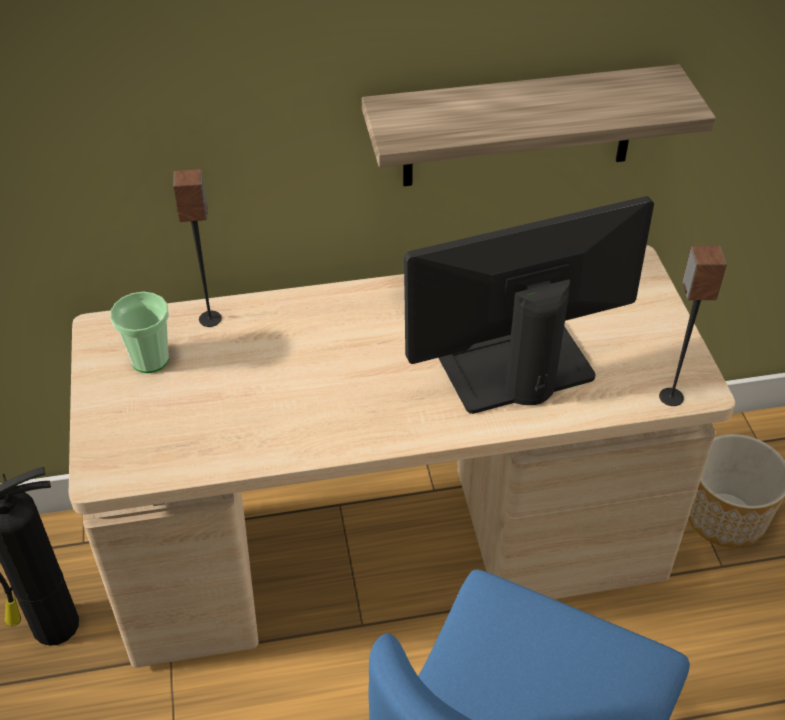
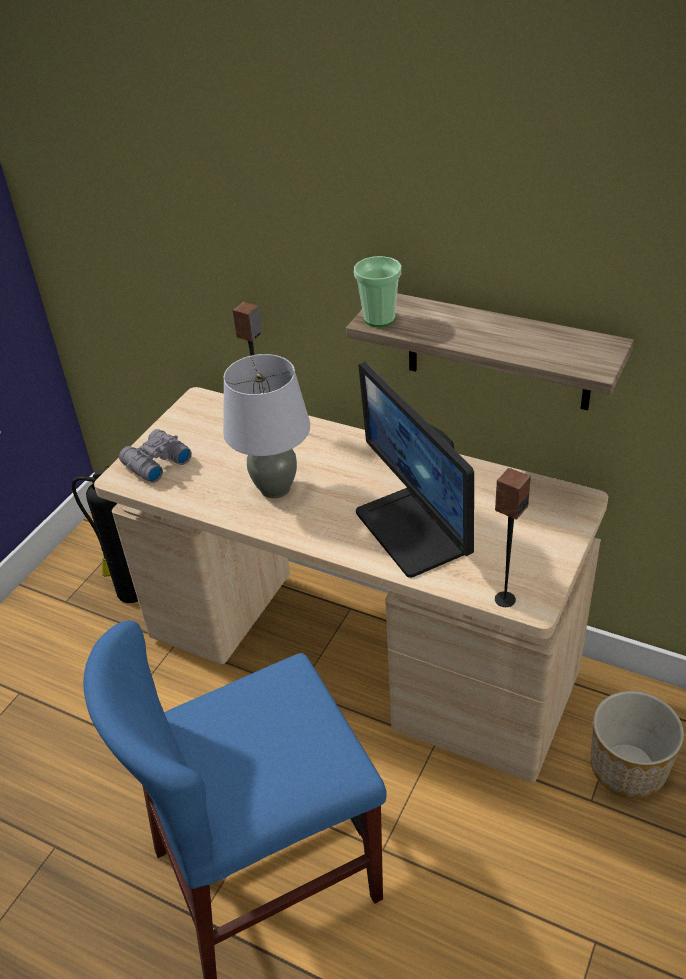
camera: 40 degrees right, 5 degrees down
cup [110,292,169,373] -> cup moved to [354,256,401,327]
monitor [404,196,654,414] -> monitor turned 135 degrees counterclockwise [356,362,474,578]
none -> grey binoculars [119,429,192,483]
none -> grey table lamp [223,354,310,498]

